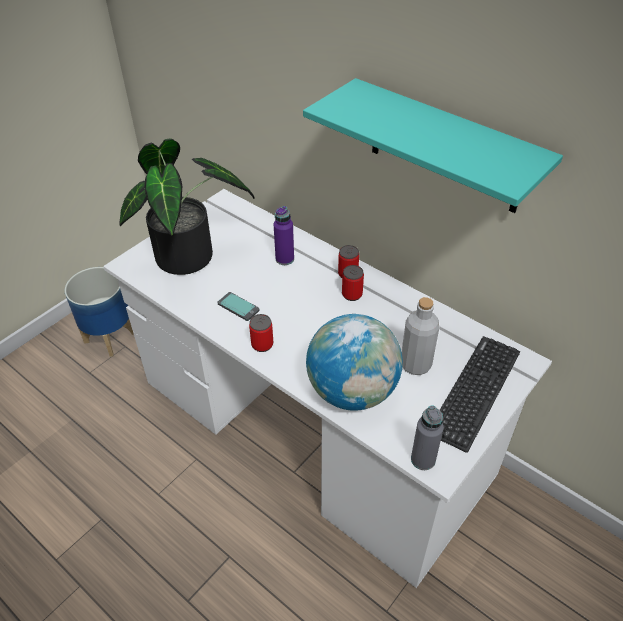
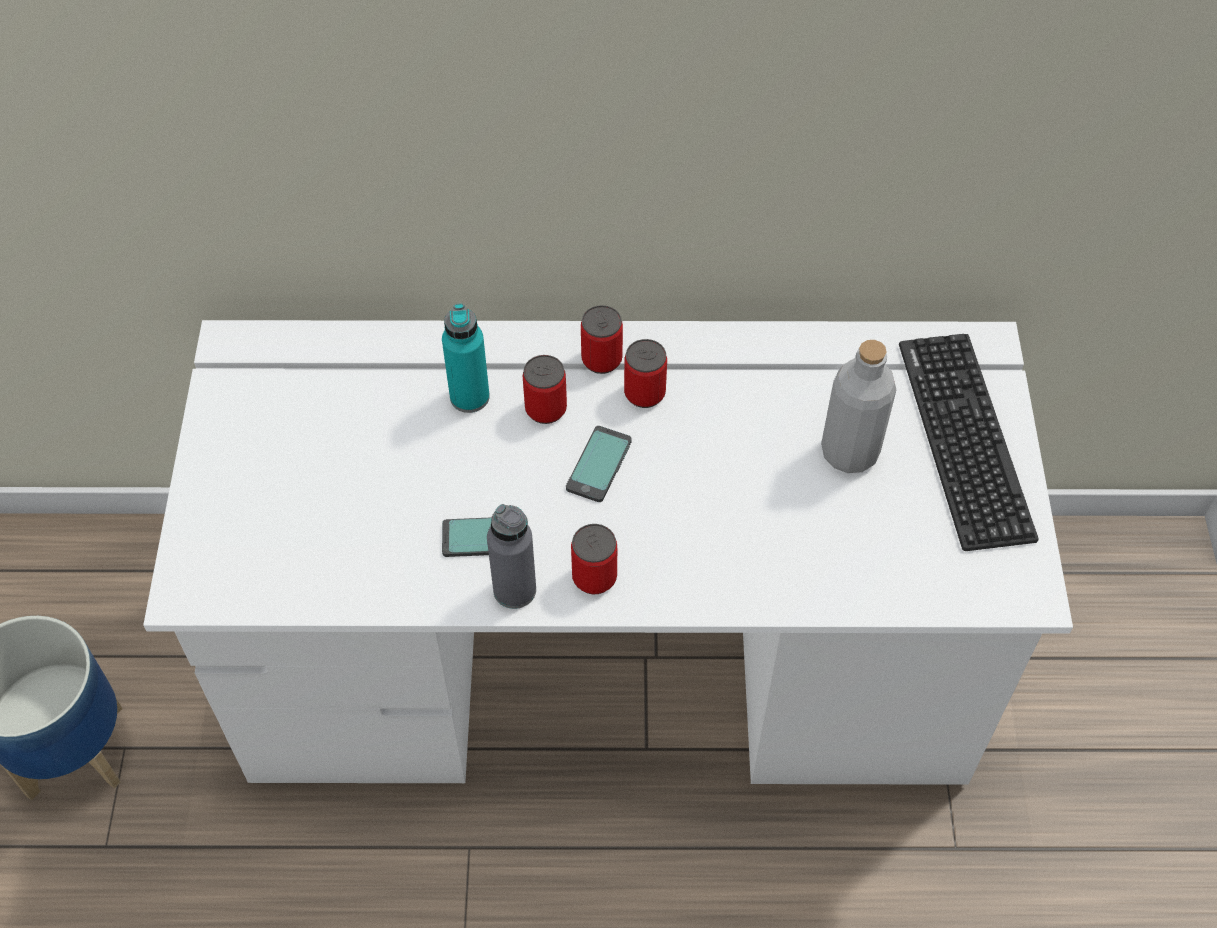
camera: 40 degrees left, 10 degrees up
potted plant [119,138,255,275] -> none
purple bottle [274,206,294,265] -> turquoise bottle [442,304,490,413]
turquoise shelf [303,78,563,213] -> none
globe [306,314,403,411] -> none
grey bottle [411,405,444,470] -> grey bottle moved to [487,504,536,609]
none -> can [523,355,567,424]
none -> phone [566,426,631,502]

